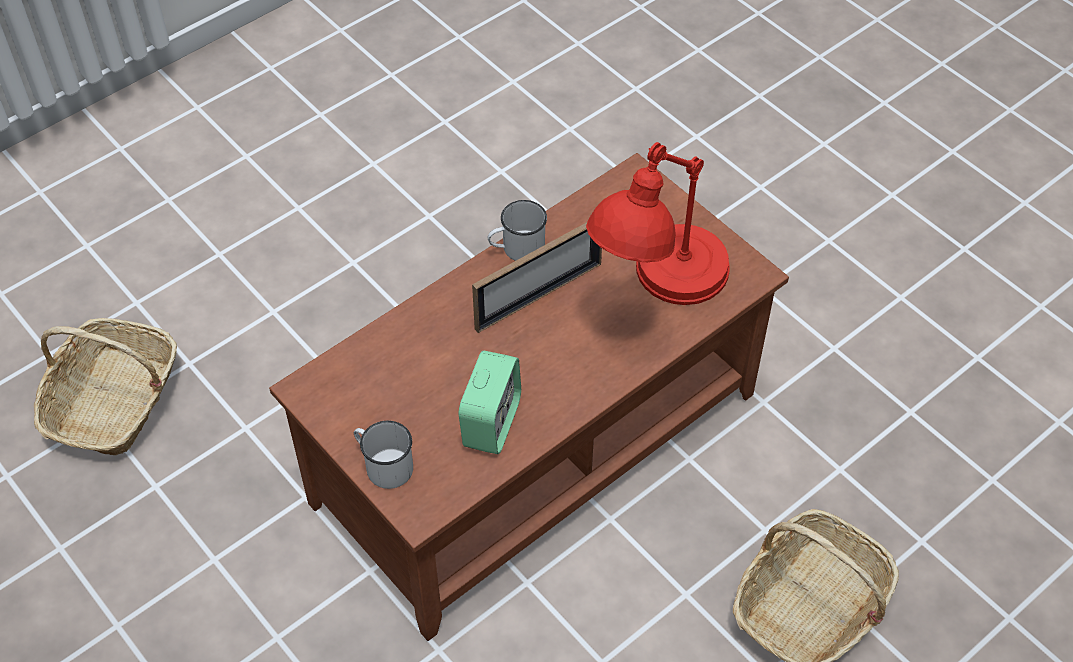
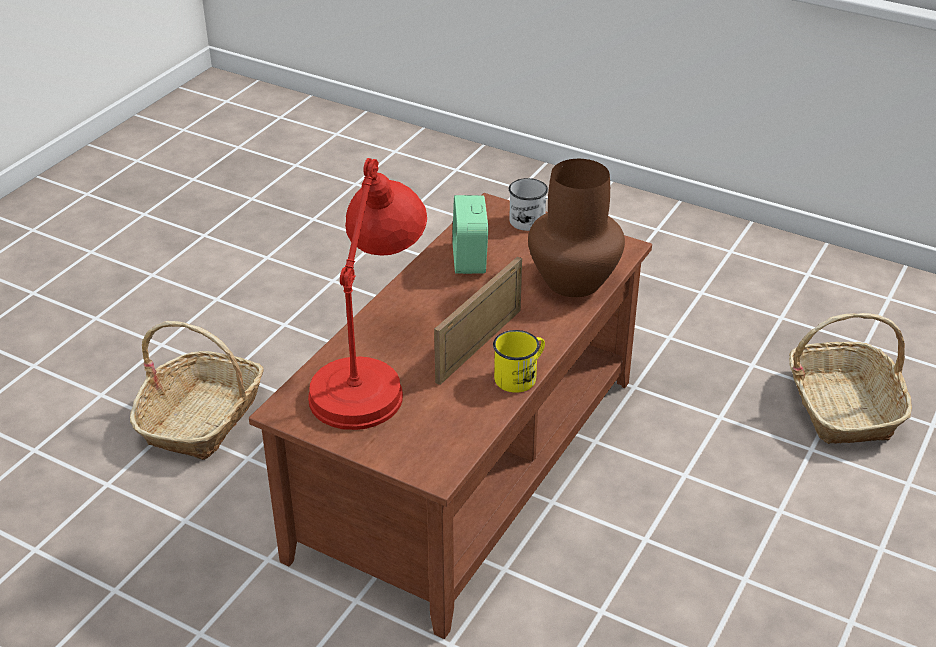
camera: 160 degrees right, 15 degrees down
white mug [488,200,547,261] -> yellow mug [493,330,545,393]
none -> brown vase [528,159,625,297]

